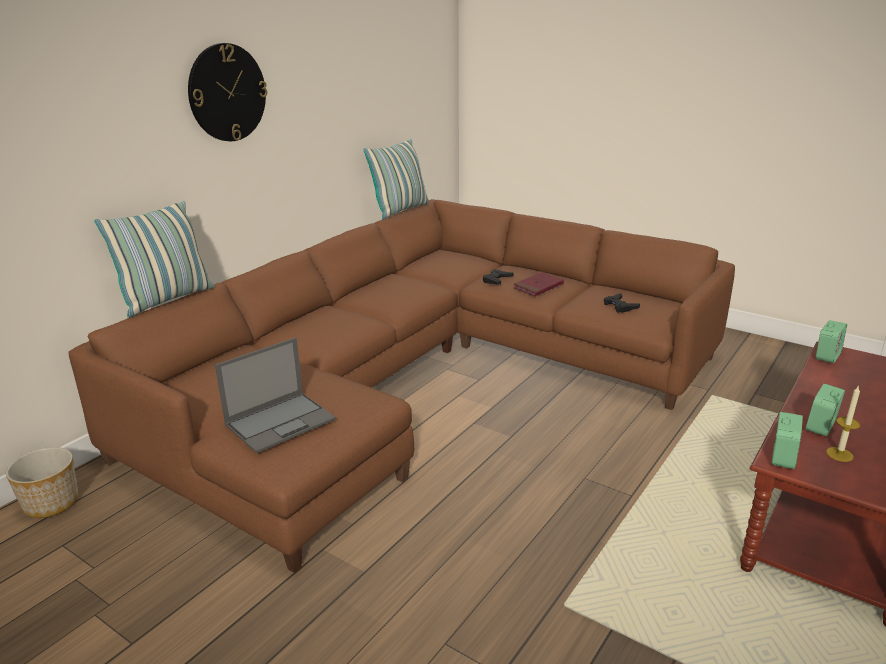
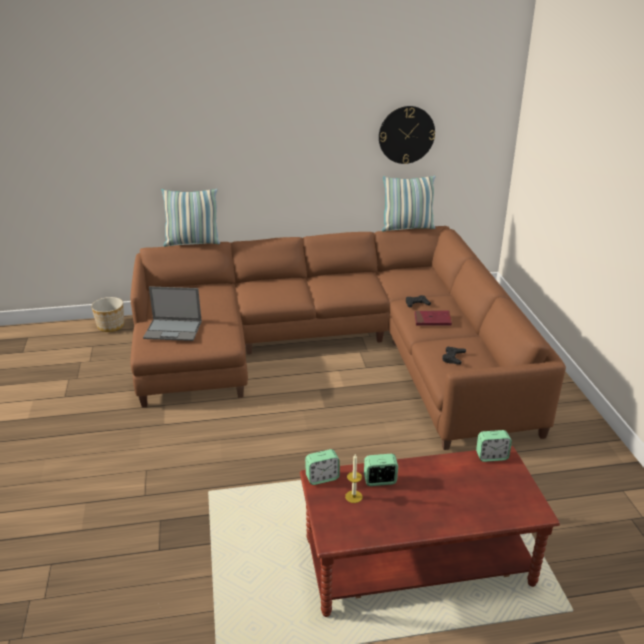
camera: 45 degrees right, 5 degrees up
wall clock [188,43,267,141] -> wall clock moved to [379,106,435,164]

